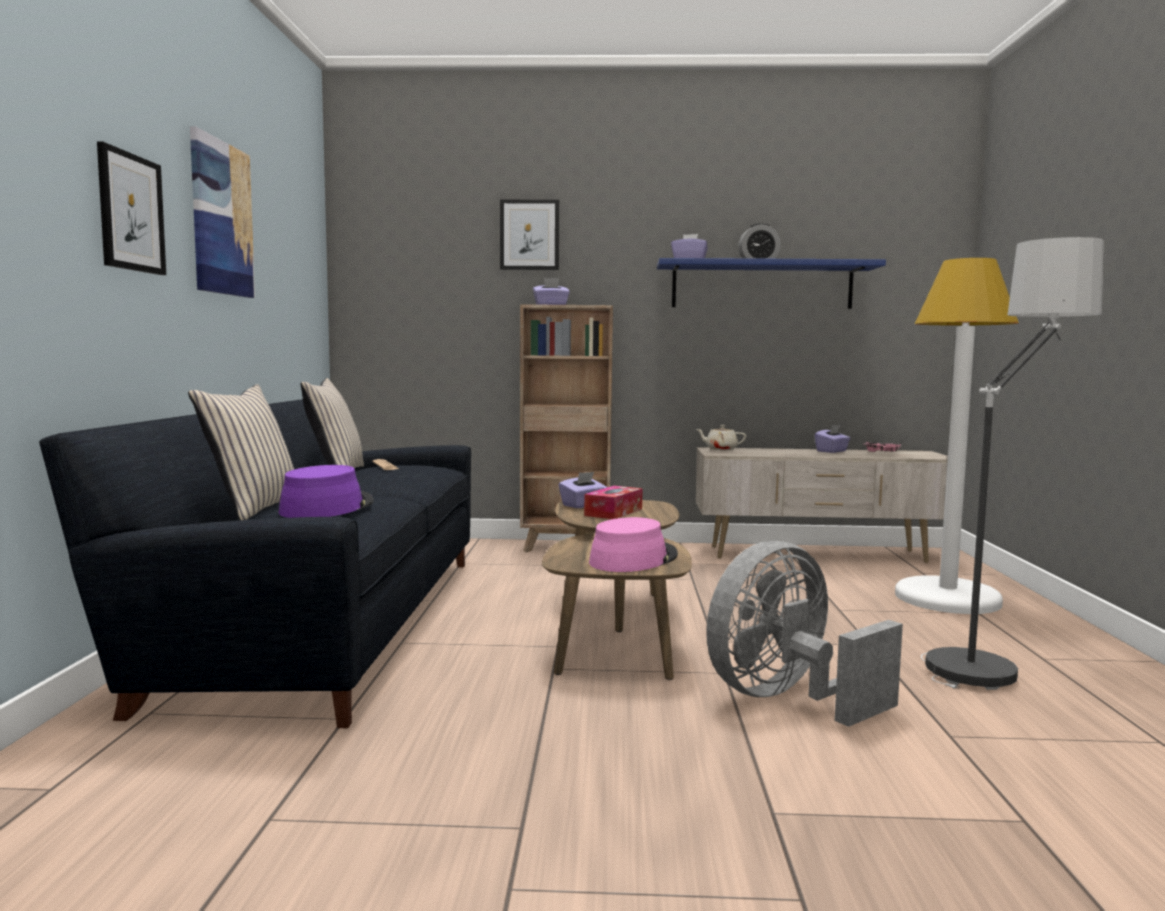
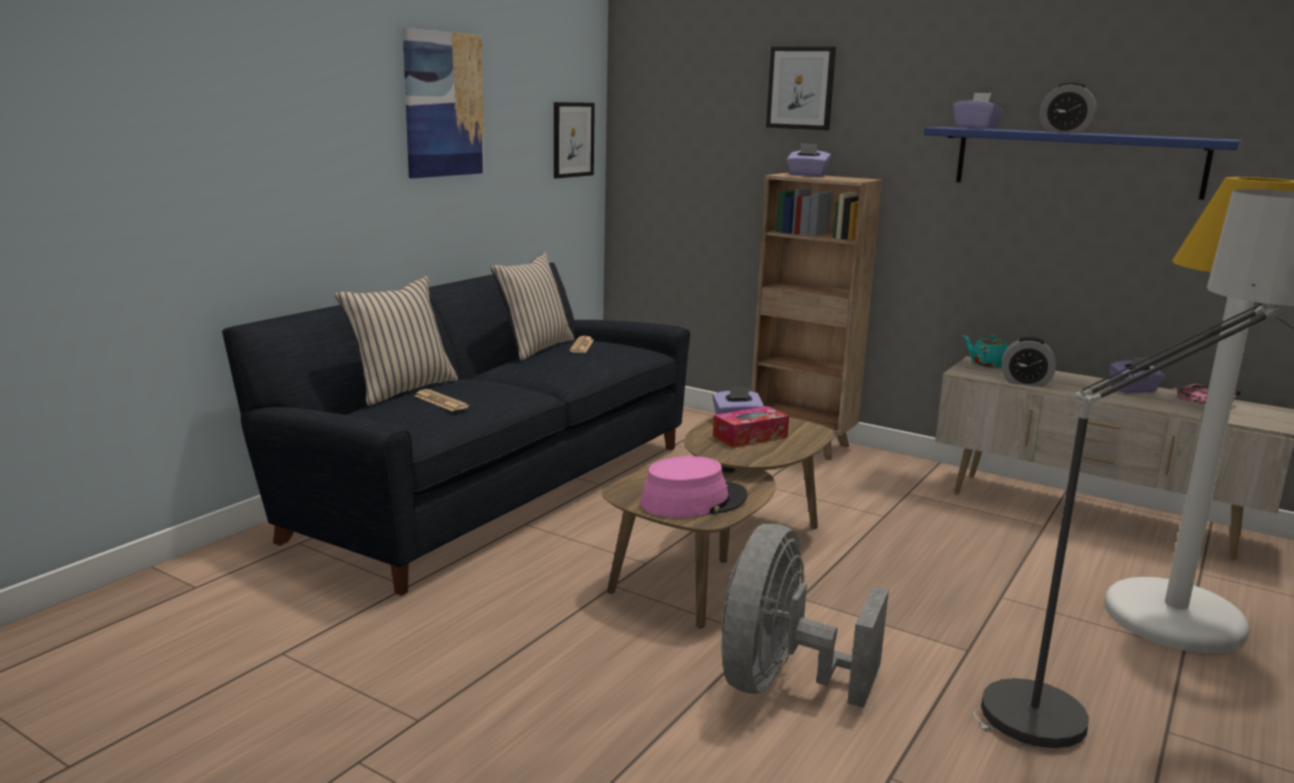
camera: 30 degrees right, 10 degrees up
picture [97,141,166,275] -> picture moved to [554,102,595,178]
purple hat [279,465,374,518] -> newspaper [415,389,469,411]
beige teapot [696,425,746,450] -> turquoise teapot [962,335,1008,368]
grey fan [706,541,903,727] -> grey fan turned 60 degrees counterclockwise [721,524,889,708]
none -> alarm clock [1002,337,1056,387]

